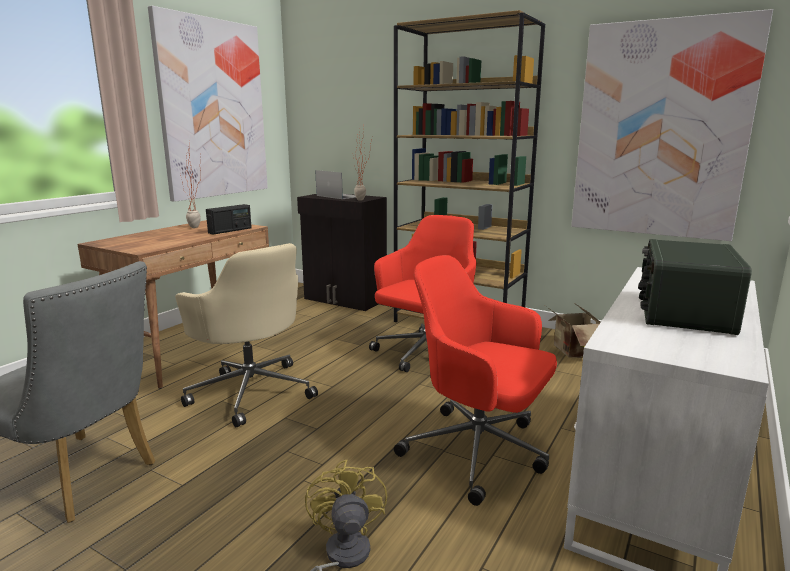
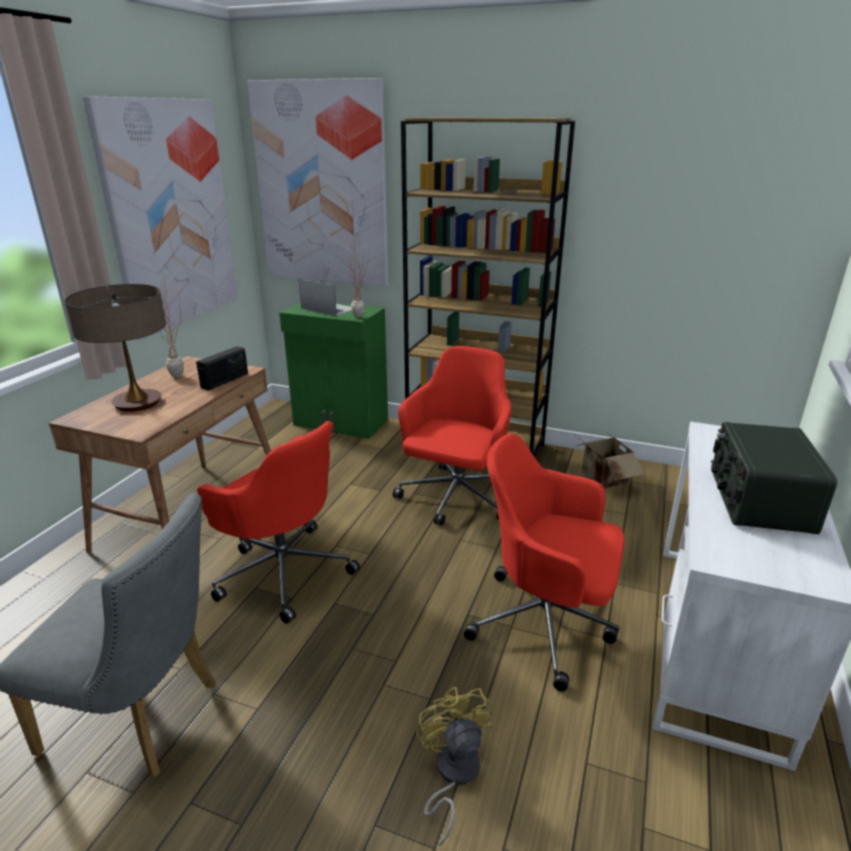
camera: 10 degrees left, 10 degrees up
beige office chair [175,243,318,427] -> red office chair [197,421,360,624]
black cabinet [297,194,387,311] -> green cabinet [279,302,388,439]
picture [571,9,773,241] -> picture moved to [247,78,389,286]
none -> table lamp [64,284,166,412]

